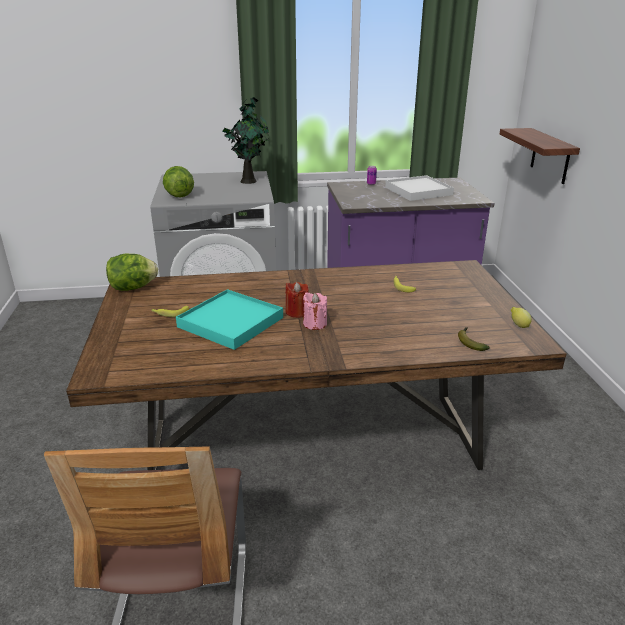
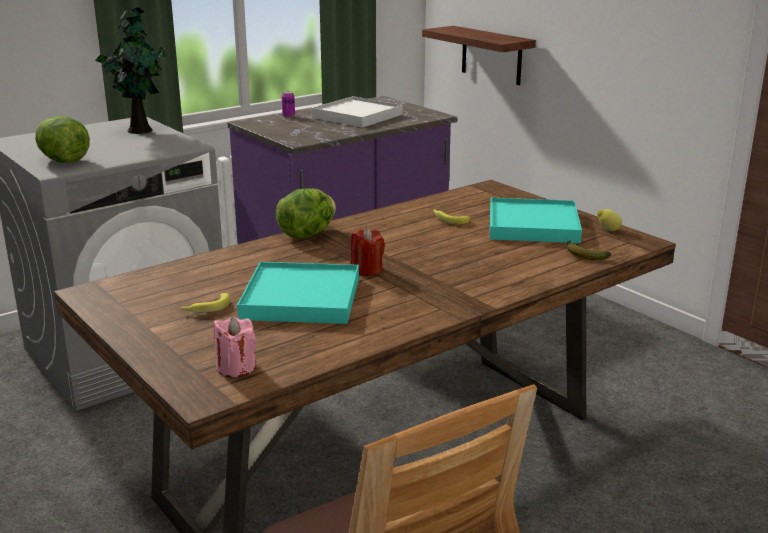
camera: 30 degrees left, 5 degrees down
lettuce [106,254,158,291] -> lettuce moved to [276,188,336,238]
pink candle [303,292,327,330] -> pink candle moved to [214,317,256,377]
none -> turquoise tray [490,198,582,243]

